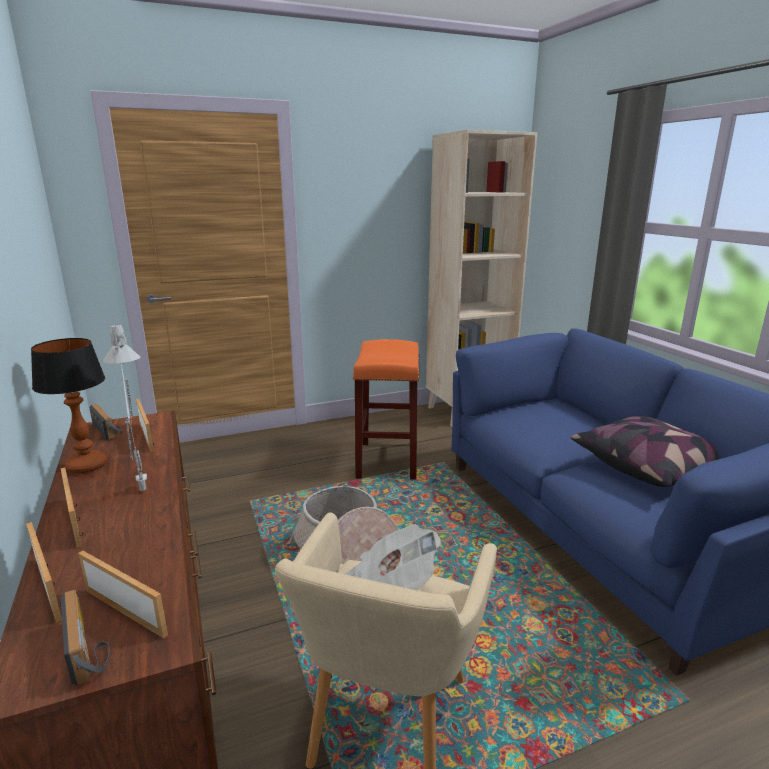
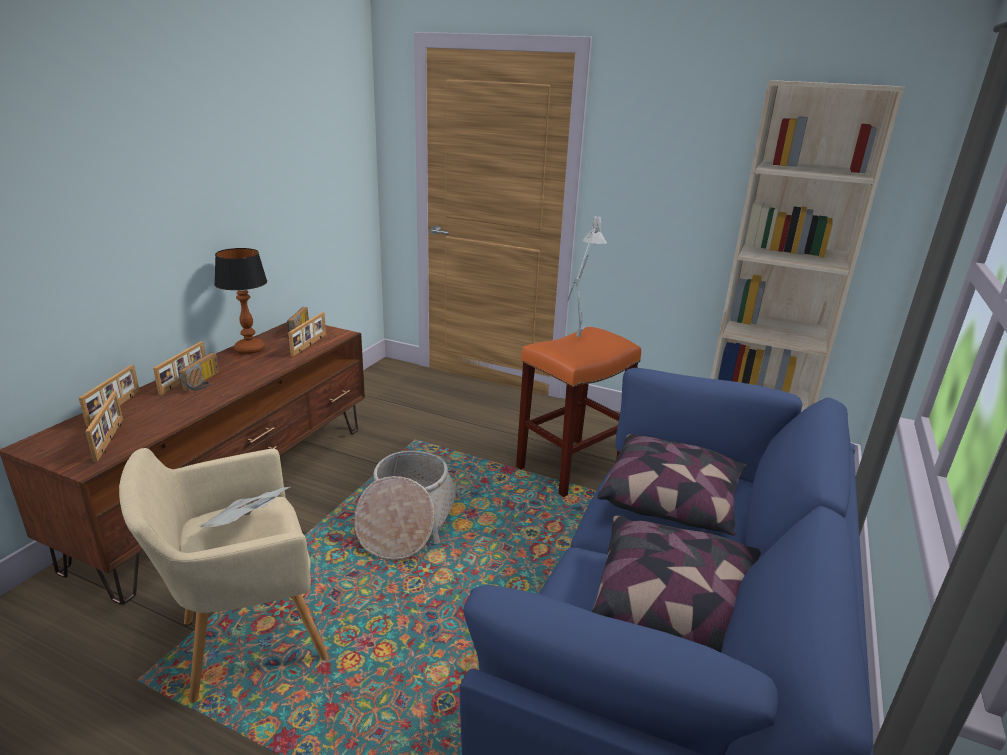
camera: 45 degrees right, 5 degrees up
radio [61,590,110,686] -> radio moved to [178,353,219,392]
grey table lamp [103,323,147,491] -> grey table lamp moved to [566,215,607,337]
none -> pillow [597,434,747,536]

